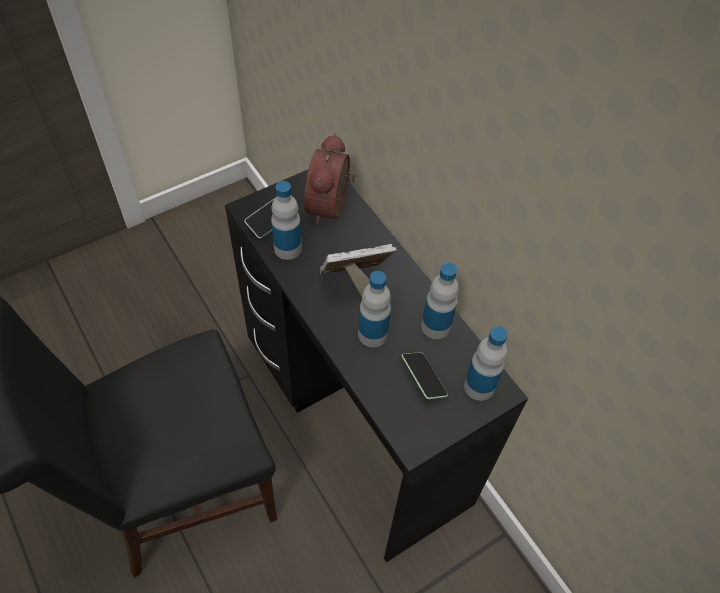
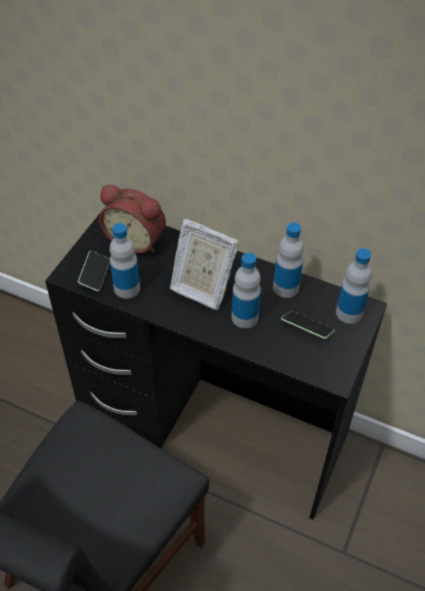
camera: 30 degrees left, 5 degrees down
alarm clock [304,133,355,224] -> alarm clock turned 45 degrees counterclockwise [99,185,166,254]
picture frame [320,244,397,296] -> picture frame turned 105 degrees counterclockwise [170,219,239,310]

